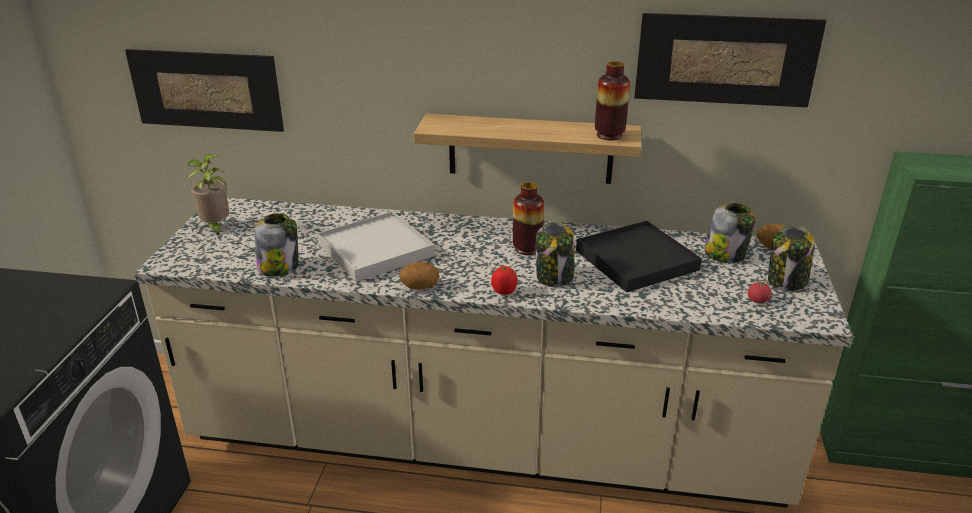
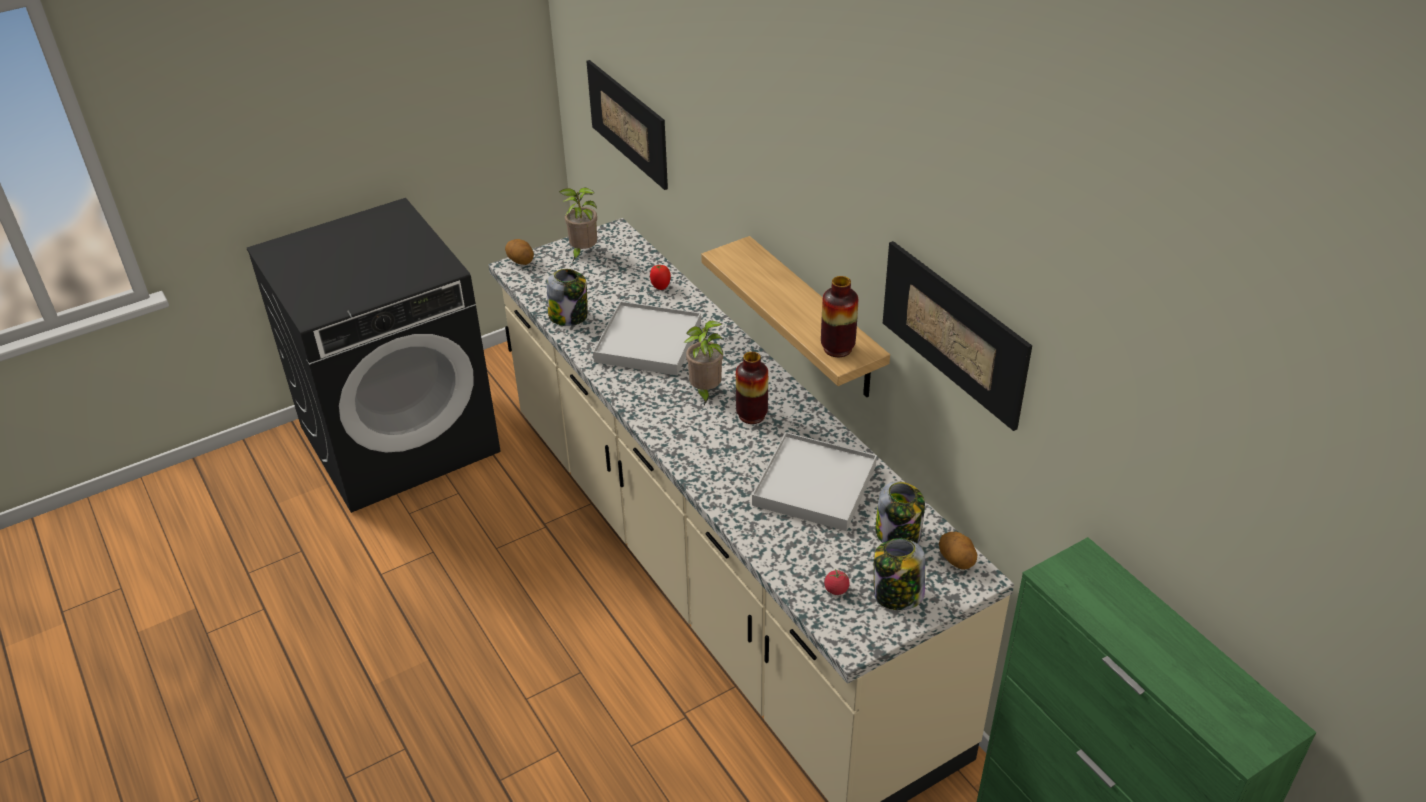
camera: 50 degrees right, 10 degrees up
potato [400,262,439,290] -> potato moved to [505,239,534,265]
tomato [491,266,518,295] -> tomato moved to [650,265,671,290]
jar [536,222,574,287] -> none
black tray [576,221,702,292] -> white tray [752,432,877,531]
none -> potted plant [684,321,724,406]

